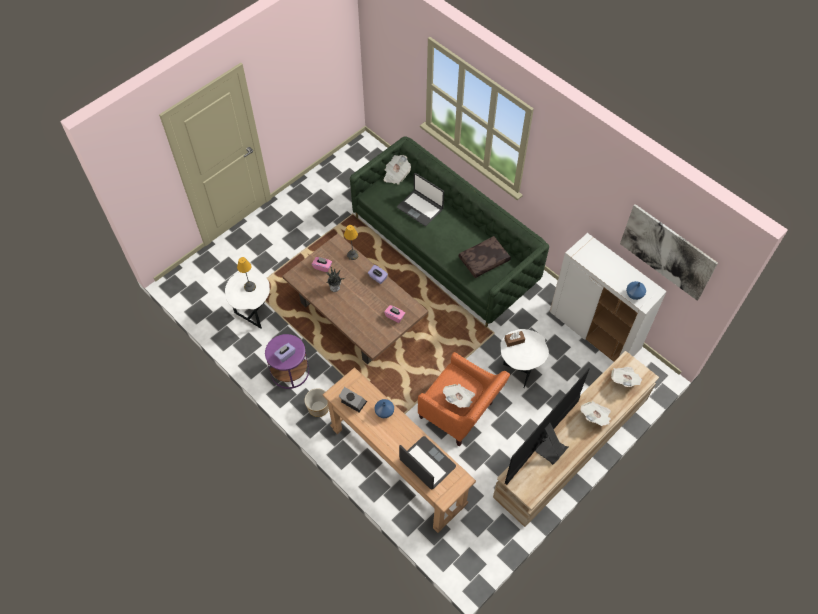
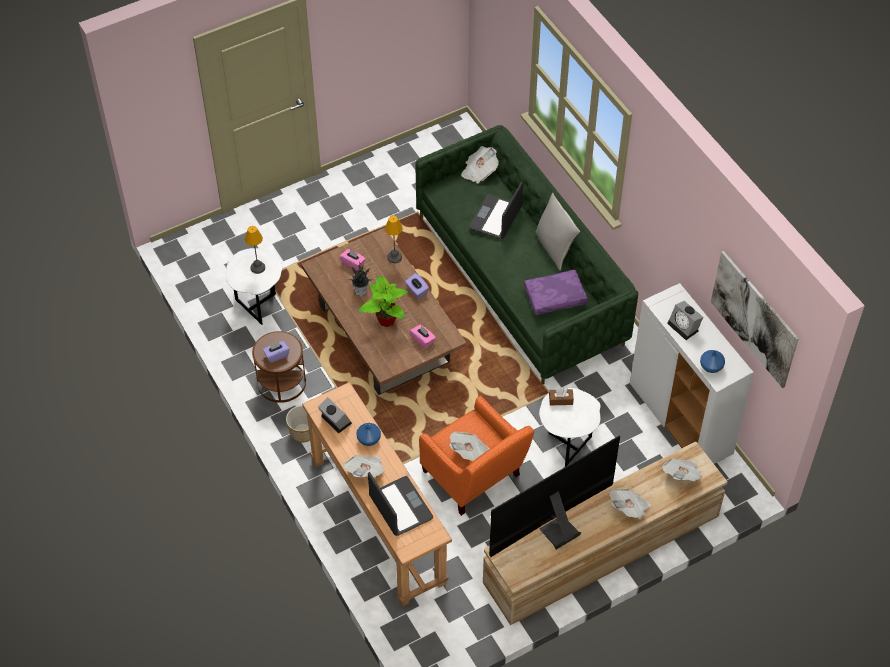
camera: 15 degrees right, 5 degrees down
purple side table [265,334,309,389] -> brown side table [252,331,306,403]
laptop [397,173,444,226] -> laptop turned 60 degrees clockwise [469,182,523,239]
brown pillow [459,236,511,278] -> purple pillow [524,270,588,315]
none -> newspaper [343,455,384,477]
none -> potted plant [358,276,408,327]
none -> grey pillow [535,192,580,271]
none -> alarm clock [667,301,703,340]

